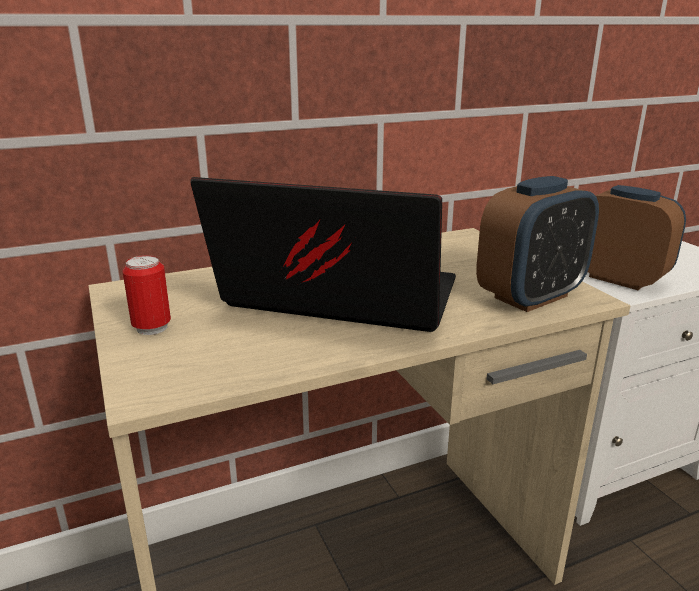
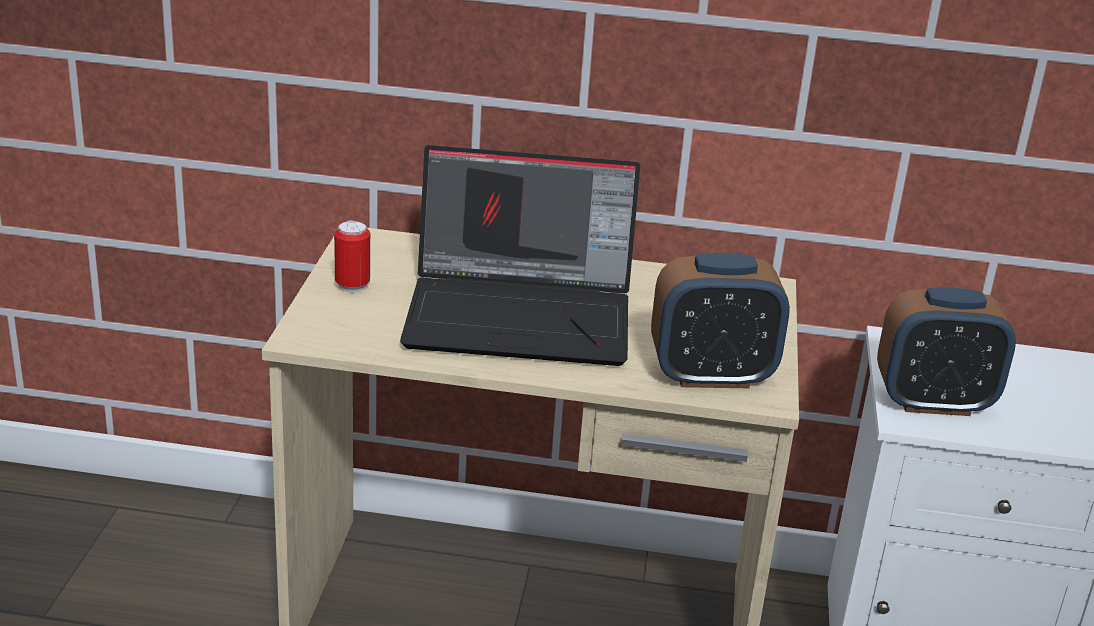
camera: 30 degrees right, 5 degrees up
laptop [191,177,456,332] -> laptop turned 135 degrees clockwise [400,145,640,366]
alarm clock [588,185,686,290] -> alarm clock turned 105 degrees clockwise [877,287,1016,416]

